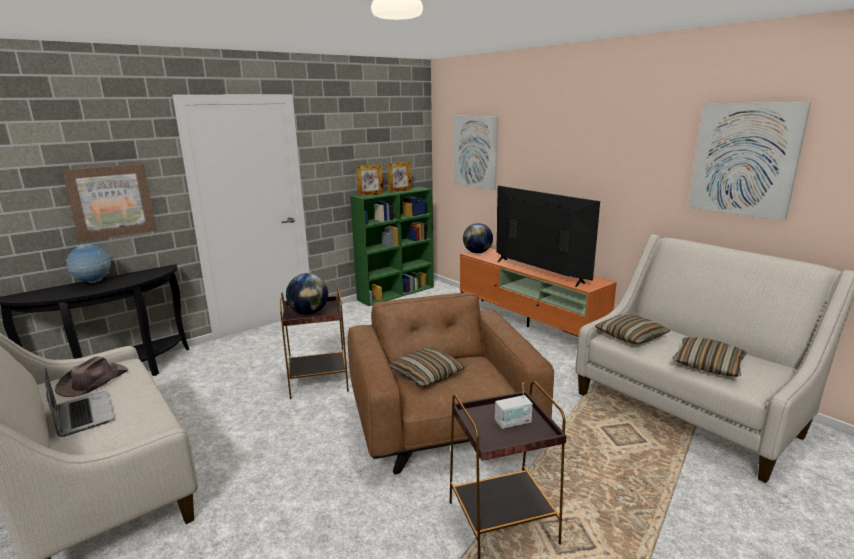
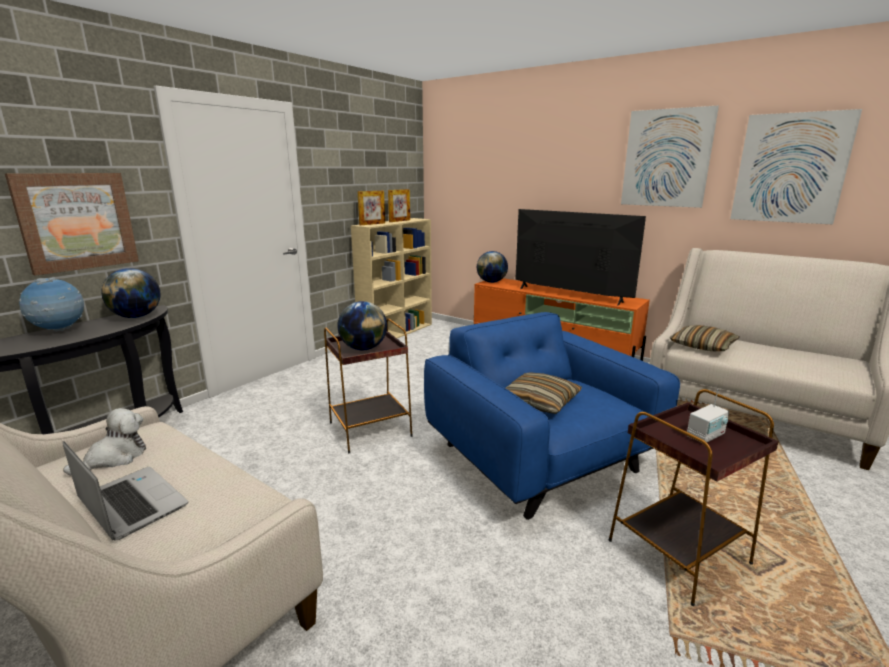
camera: 15 degrees left, 0 degrees up
brown hat [55,356,128,397] -> plush toy [63,408,146,476]
brown armchair [348,292,554,474] -> blue armchair [424,312,680,520]
green bookcase [350,187,434,306] -> beige bookcase [351,218,432,338]
picture [454,116,498,190] -> picture moved to [621,106,719,208]
pillow [673,337,747,377] -> none
none -> globe [101,268,161,318]

